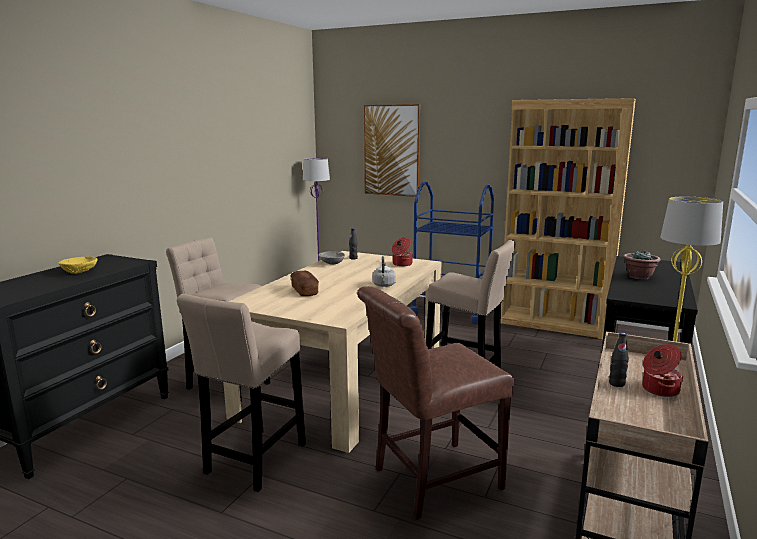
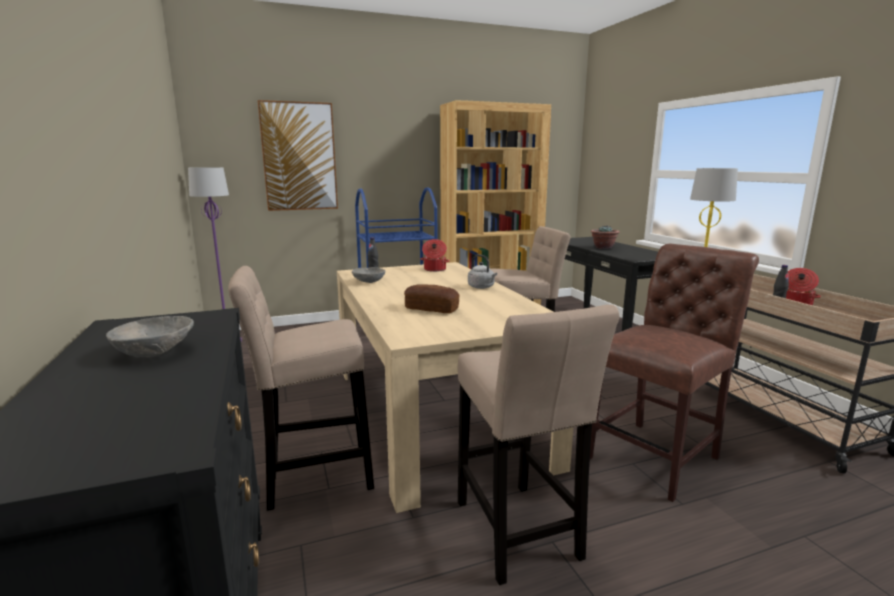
camera: 45 degrees left, 0 degrees up
yellow bowl [59,256,97,274] -> grey bowl [106,316,194,358]
brown chair [357,286,514,520] -> brown chair turned 150 degrees counterclockwise [590,244,759,502]

